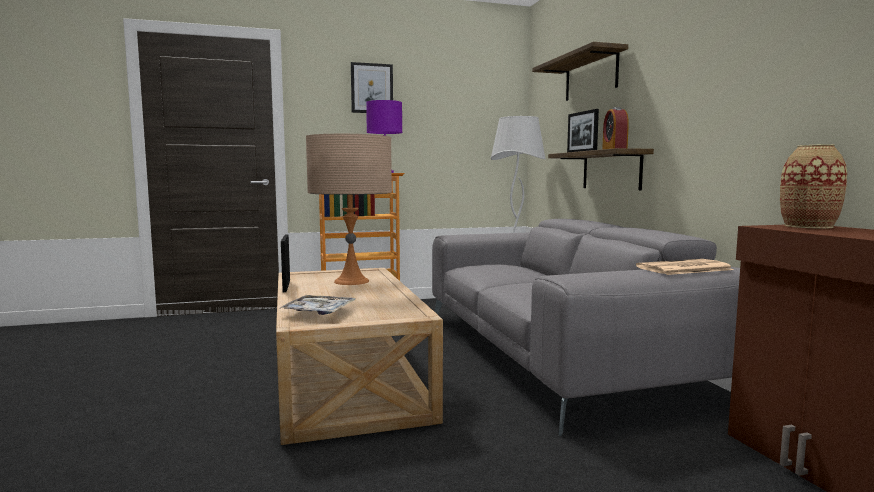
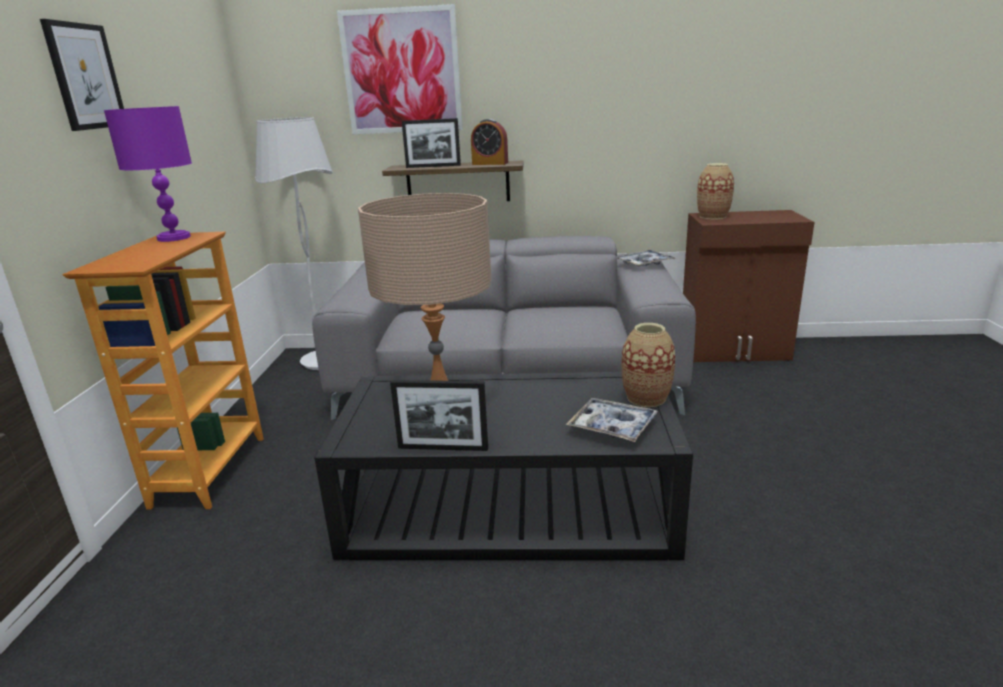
camera: 70 degrees left, 15 degrees up
beige coffee table [276,268,443,445] -> black coffee table [314,372,693,560]
shelf [532,42,628,101] -> picture [337,4,463,134]
newspaper [636,259,734,275] -> tray [617,250,676,266]
none -> vase [622,323,675,407]

